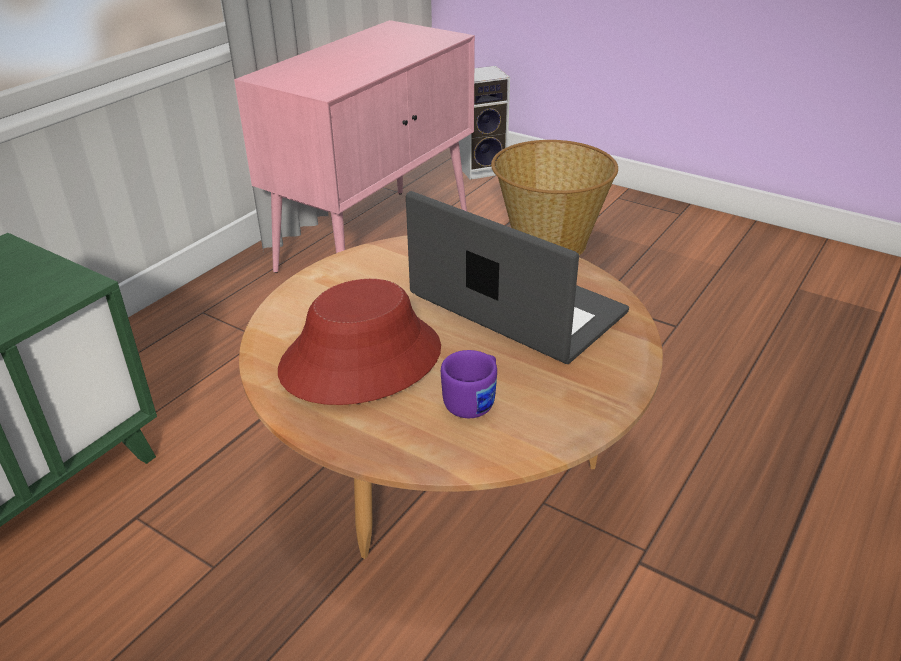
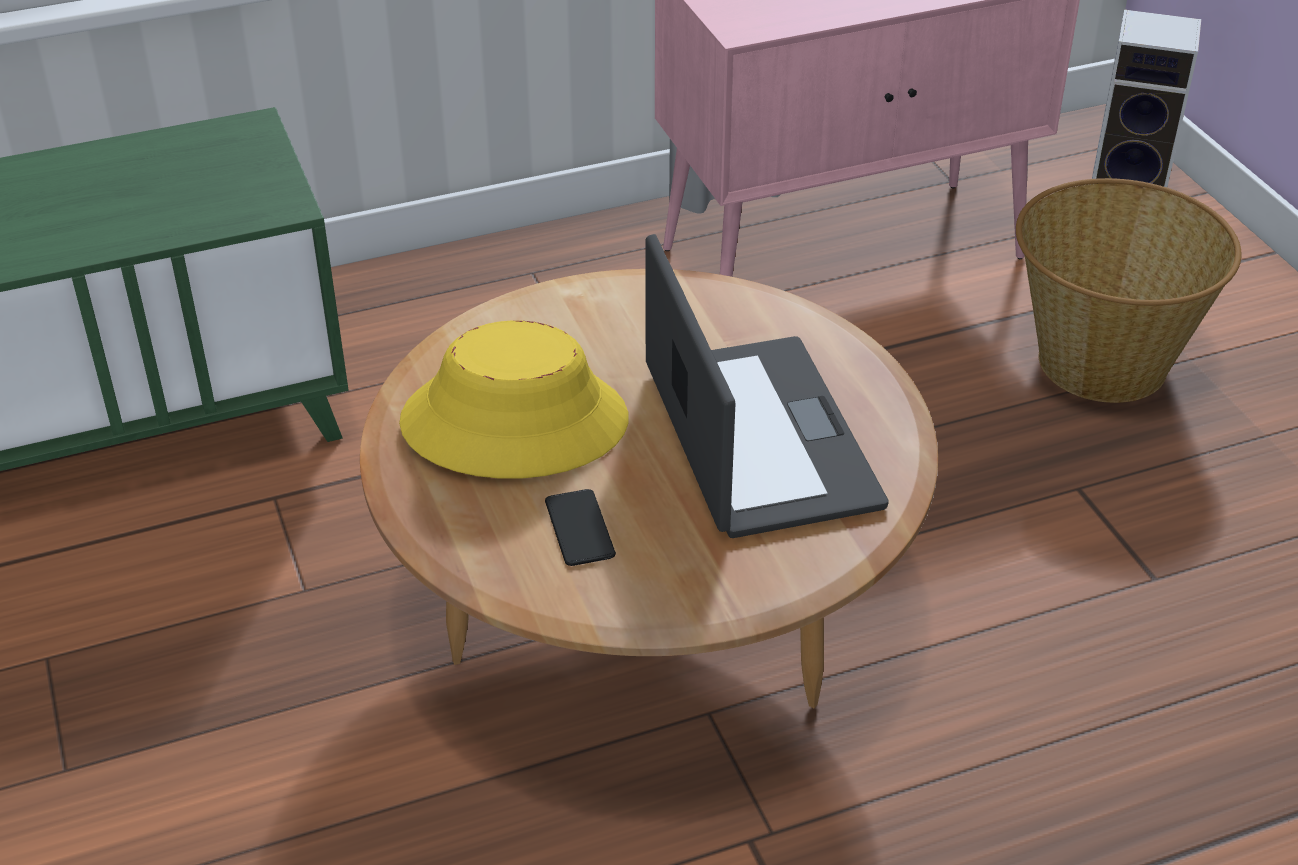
camera: 35 degrees right, 5 degrees up
red hat [278,279,441,405] -> yellow hat [399,321,629,479]
purple mug [441,350,497,418] -> phone [545,489,616,566]

